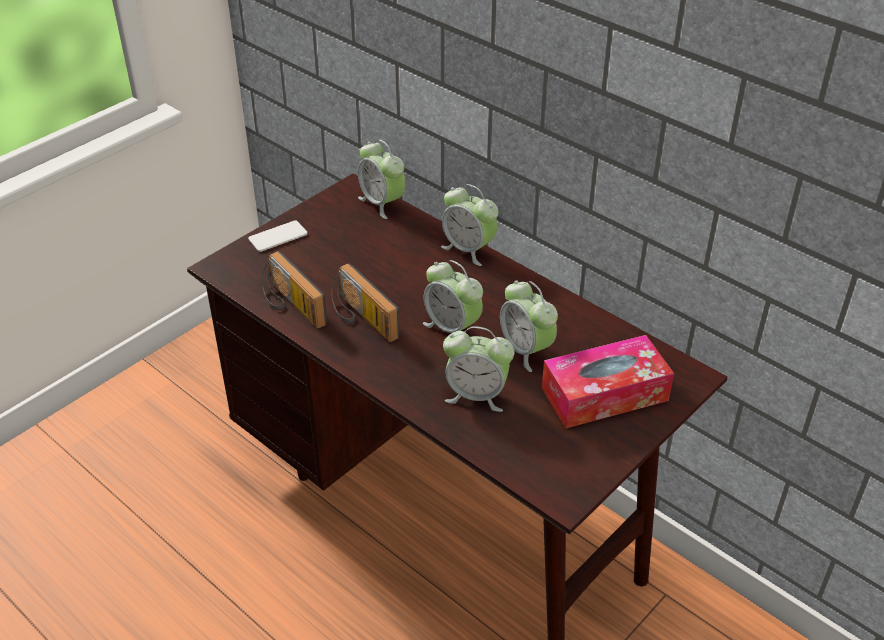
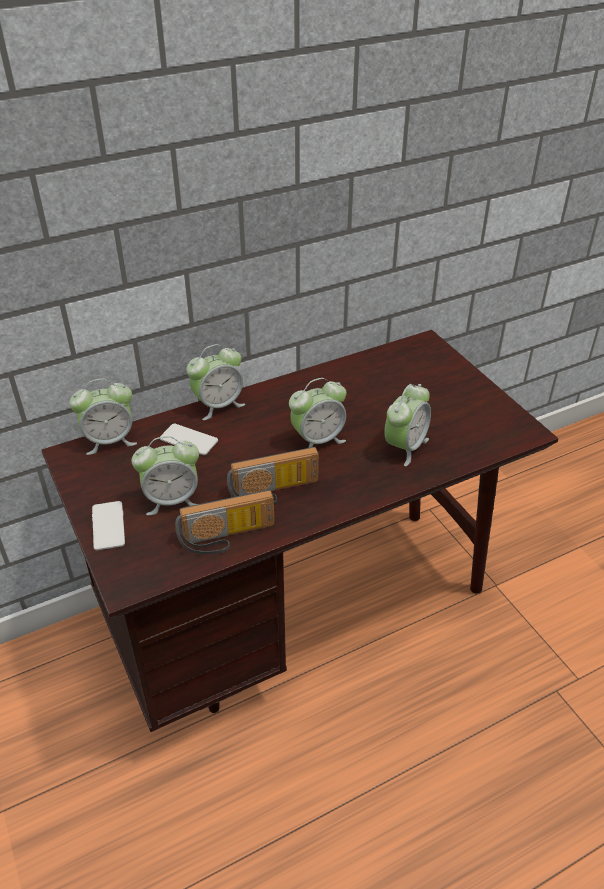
camera: 70 degrees left, 0 degrees up
alarm clock [500,280,558,372] -> alarm clock moved to [132,436,199,515]
tissue box [542,335,674,428] -> none
none -> phone [160,424,218,455]

